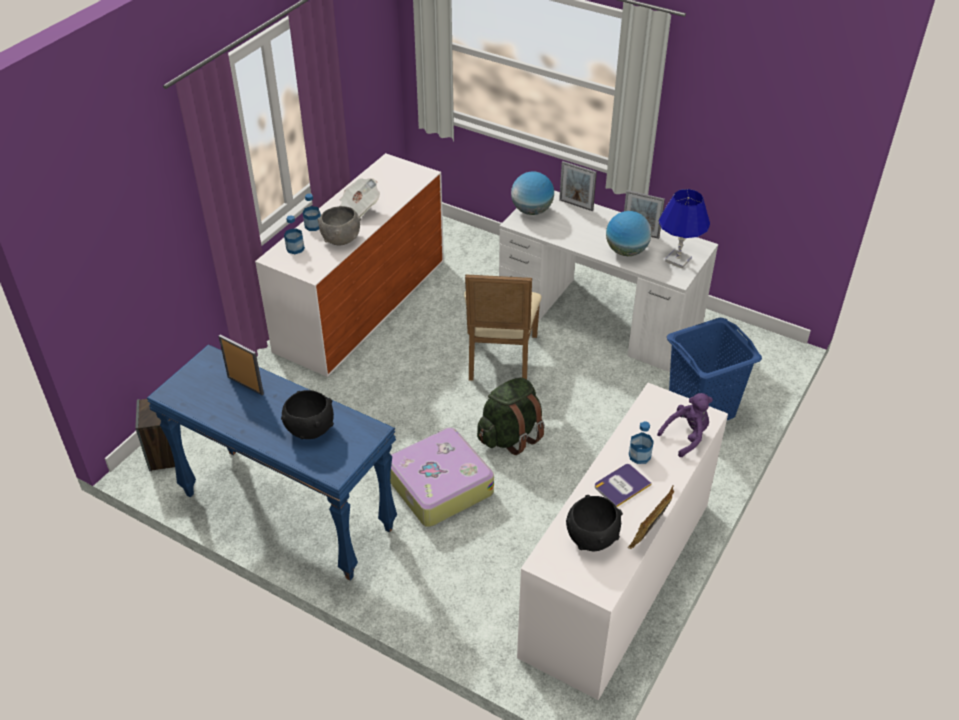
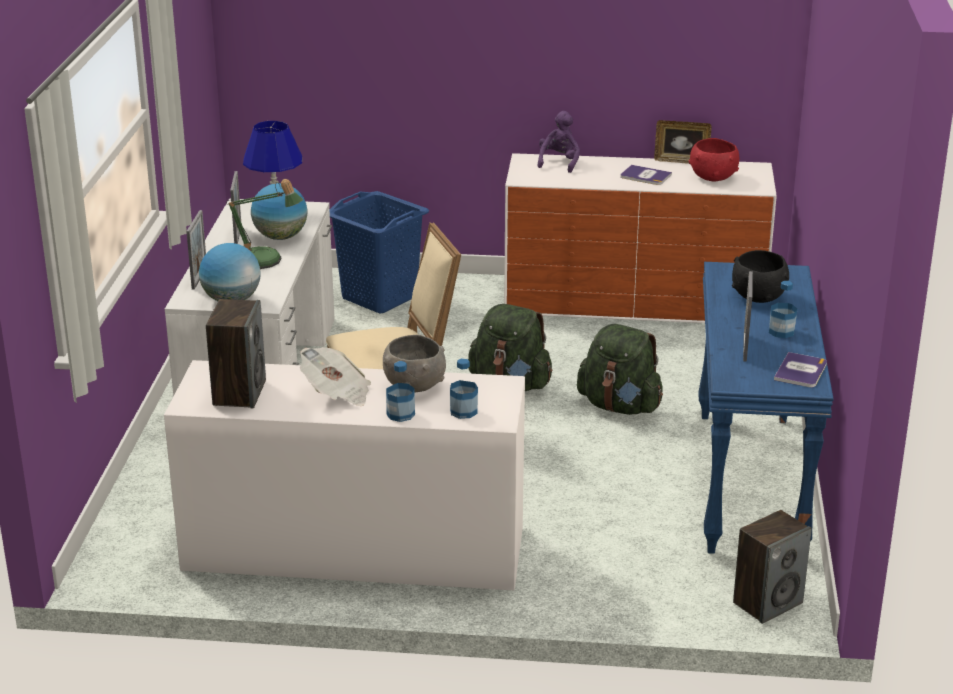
camera: 115 degrees left, 15 degrees down
suitcase [390,427,494,527] -> green backpack [577,324,663,415]
black bowl [566,495,623,551] -> red bowl [689,138,739,182]
bottle [629,421,654,464] -> bottle moved to [769,281,797,338]
purple plush toy [657,393,713,457] -> purple plush toy turned 75 degrees clockwise [537,111,580,173]
none -> speaker [206,299,266,408]
none -> table lamp [226,179,303,269]
none -> book [774,352,827,388]

